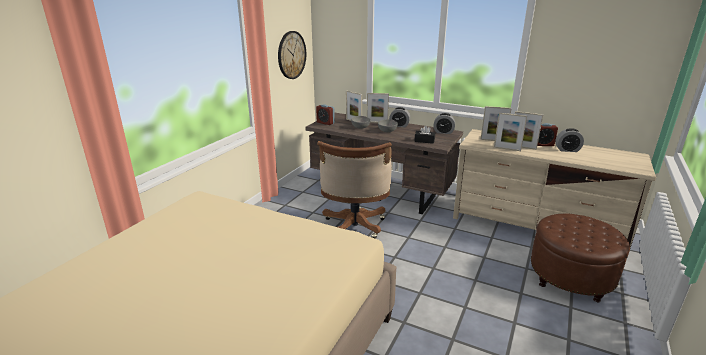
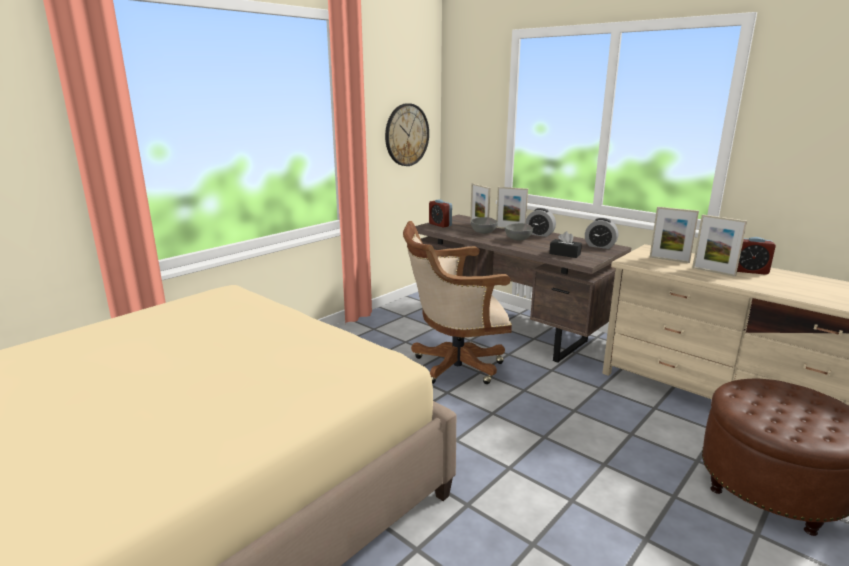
camera: 15 degrees right, 5 degrees down
office chair [317,141,392,239] -> office chair turned 60 degrees clockwise [403,221,512,384]
picture frame [494,113,527,151] -> none
alarm clock [555,128,584,152] -> none

